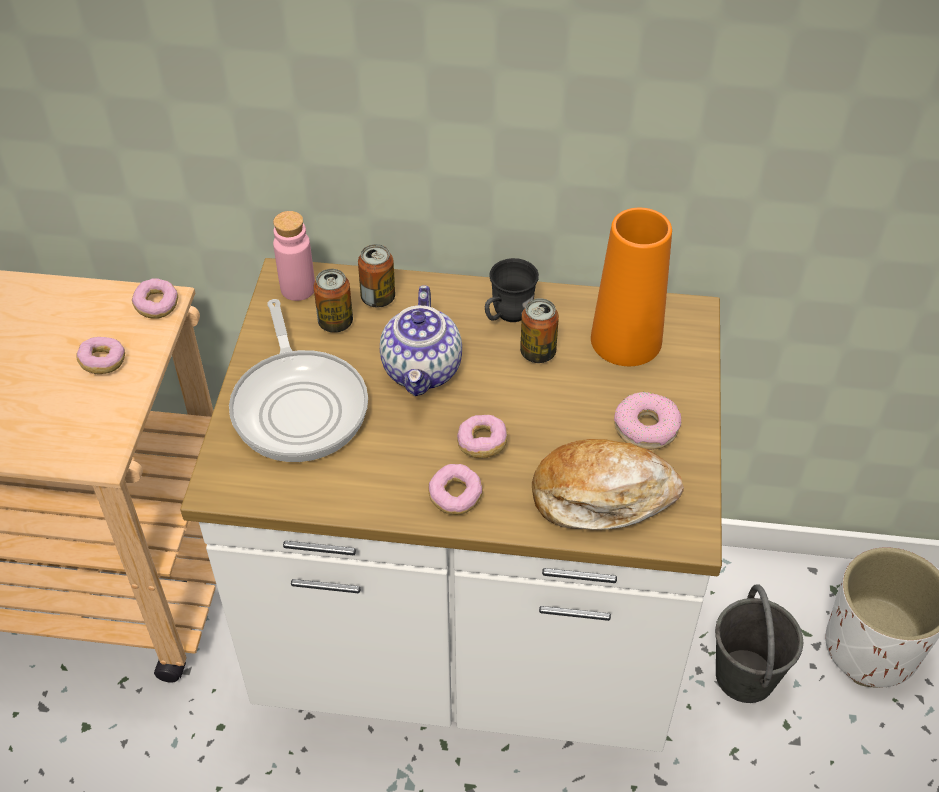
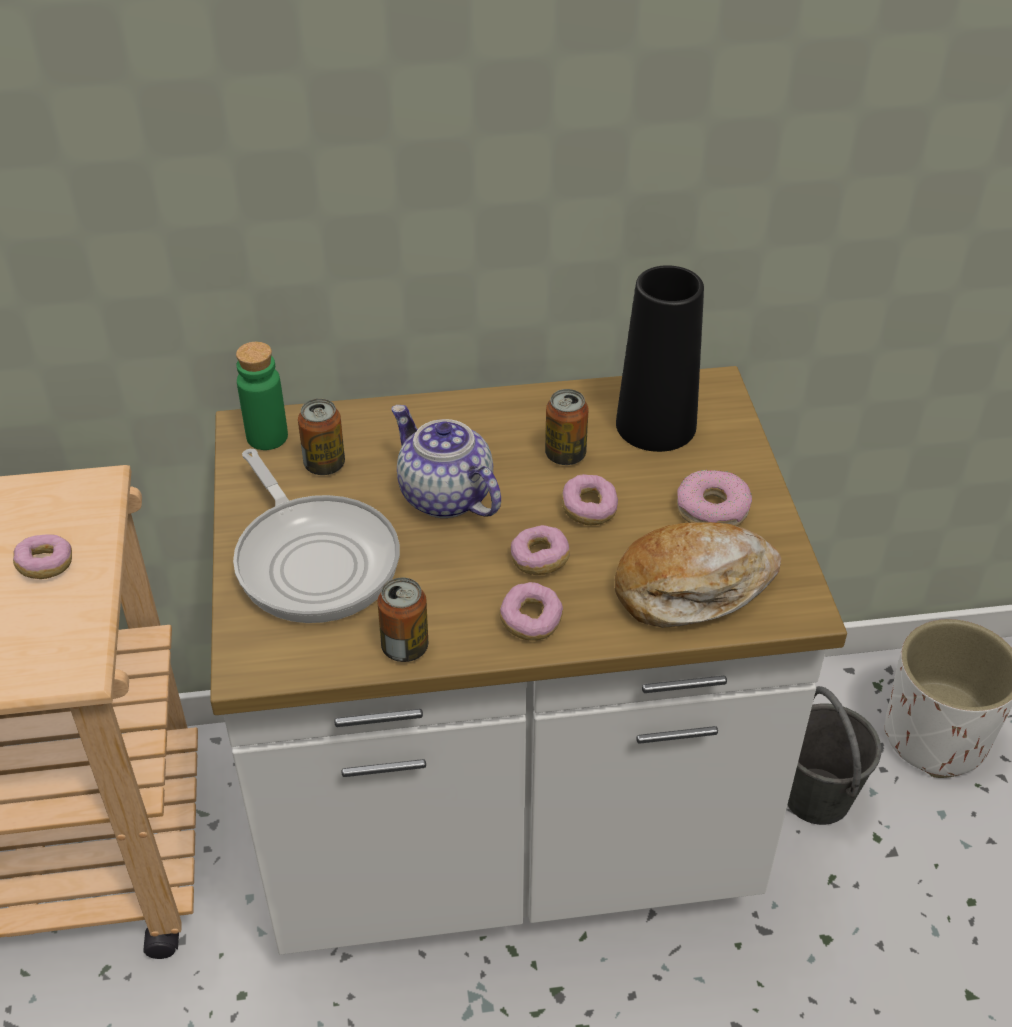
camera: 15 degrees left, 5 degrees down
donut [132,278,178,319] -> donut moved to [561,474,618,525]
pink bottle [273,211,315,301] -> green bottle [236,342,288,450]
can [358,244,395,307] -> can moved to [377,578,428,662]
teapot [380,285,462,396] -> teapot turned 150 degrees clockwise [391,405,501,518]
grey mug [485,258,539,322] -> none
orange vase [591,208,672,366] -> black vase [616,265,704,452]

